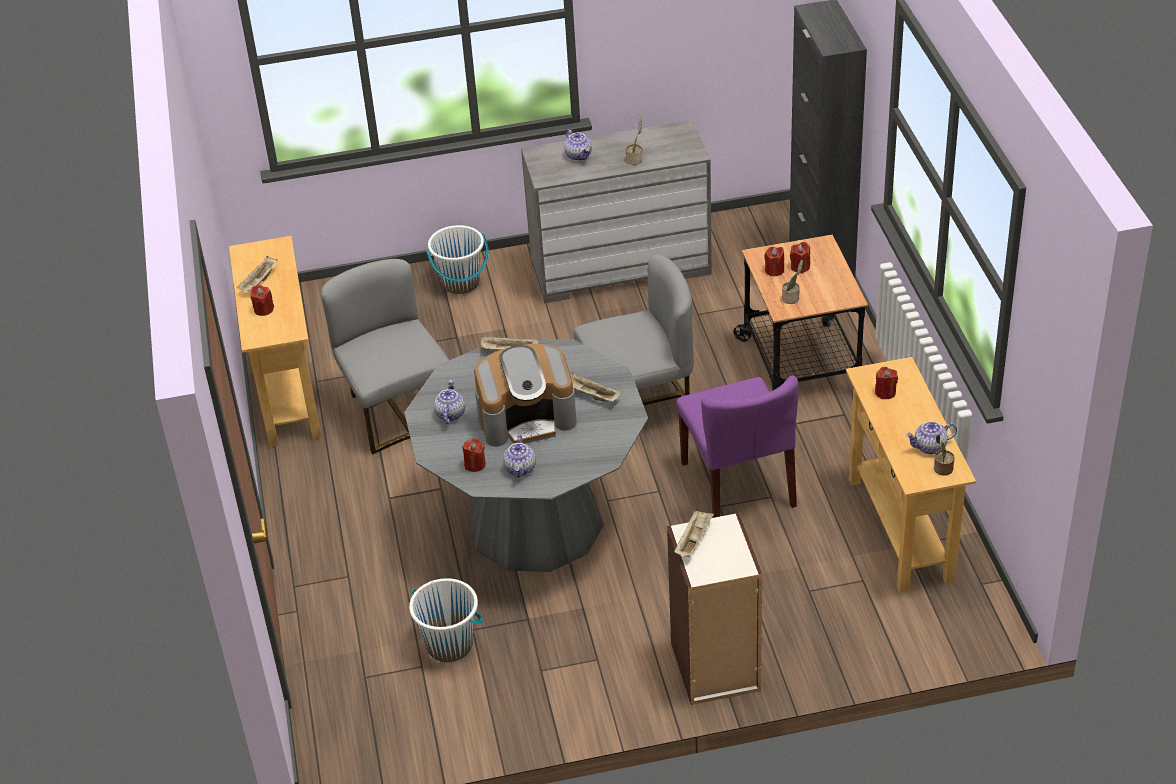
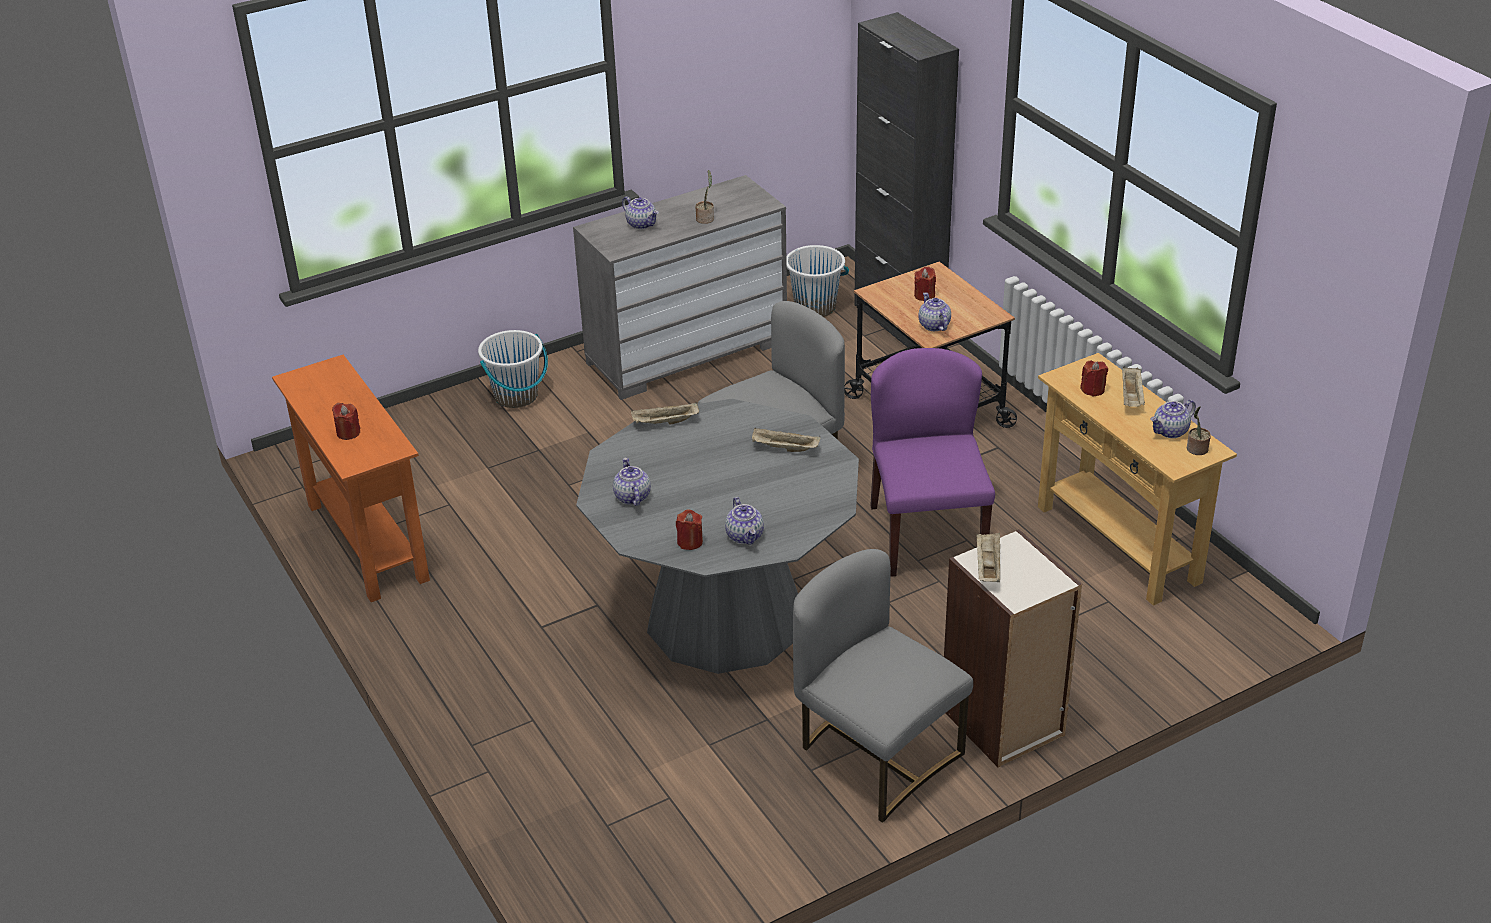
camera: 20 degrees left, 5 degrees down
beige console table [229,236,322,447] -> orange console table [272,355,430,602]
beige tray [237,256,278,291] -> beige tray moved to [1122,366,1145,407]
grey chair [321,259,449,455] -> grey chair moved to [793,549,973,823]
white bucket [409,578,483,662] -> white bucket moved to [786,245,849,317]
coffee machine [474,344,577,447] -> none
purple chair [676,375,798,518] -> purple chair turned 150 degrees counterclockwise [870,348,995,577]
red candle [764,247,784,276] -> none
potted plant [782,260,803,304] -> teapot [918,292,951,331]

